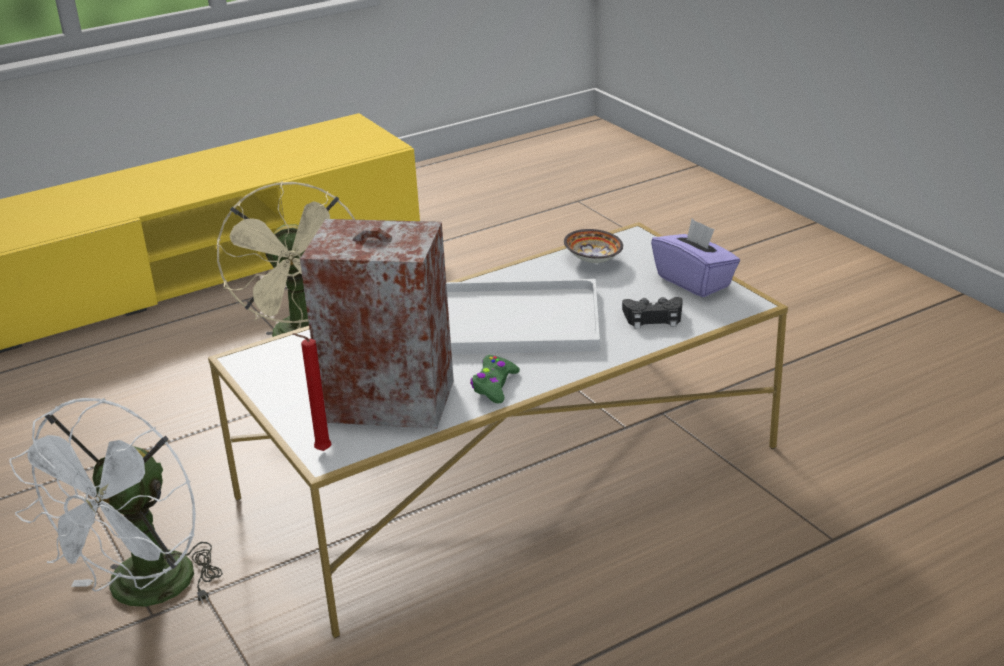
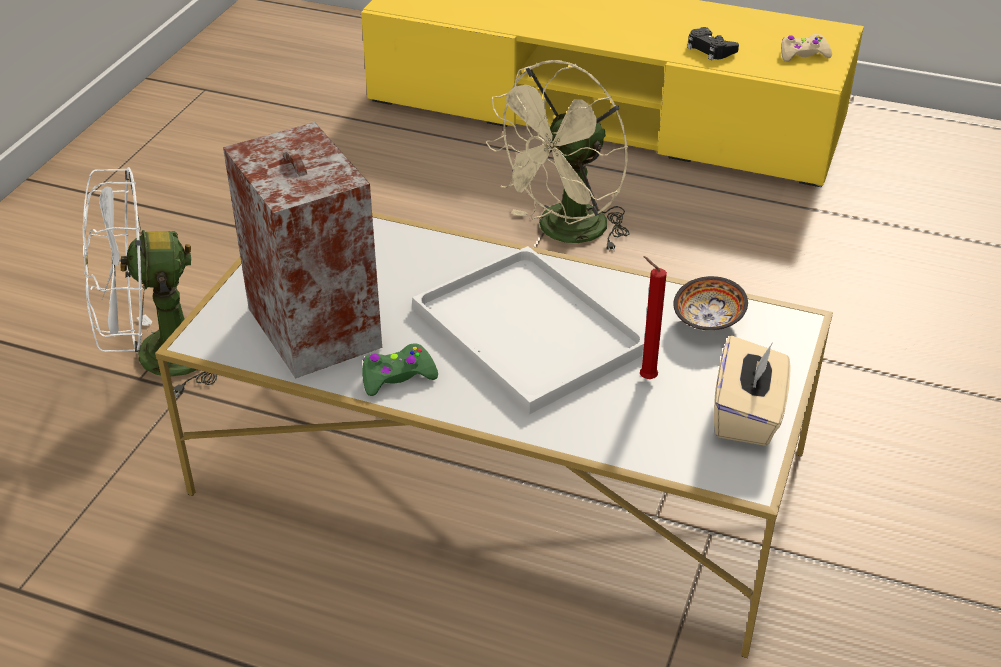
camera: 50 degrees right, 10 degrees up
red candle [292,333,332,451] -> red candle moved to [640,256,667,379]
black game controller [622,297,683,328] -> black game controller moved to [687,27,739,60]
purple tissue box [651,218,740,297] -> beige tissue box [714,336,791,446]
none -> beige game controller [781,34,832,62]

